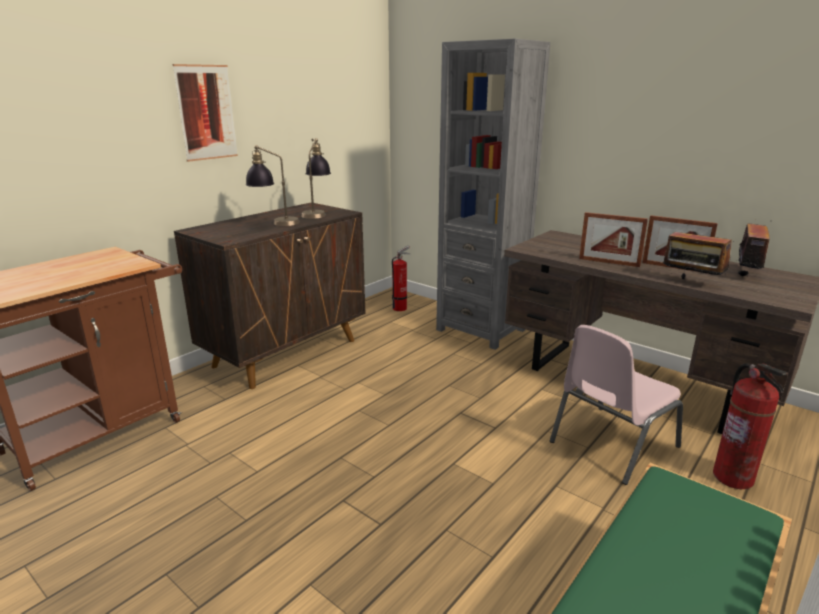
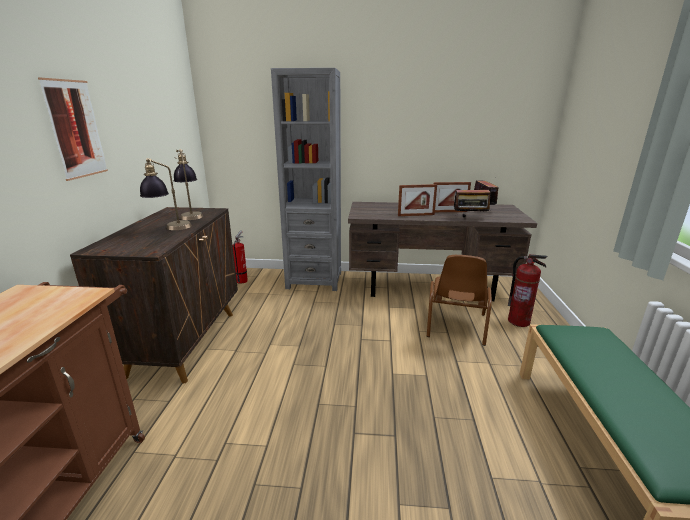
camera: 35 degrees left, 0 degrees up
pink chair [550,325,683,485] -> brown chair [427,255,492,346]

